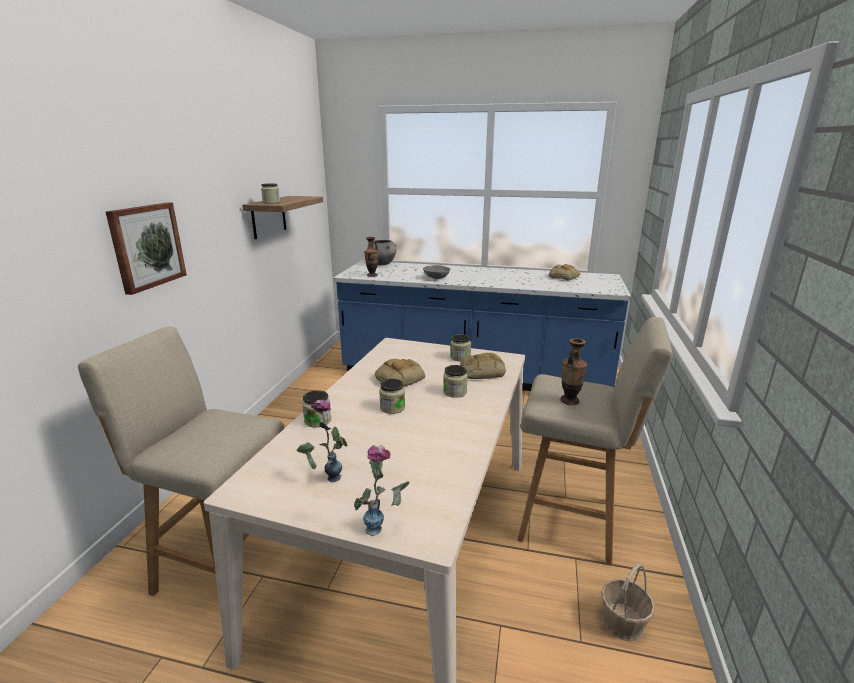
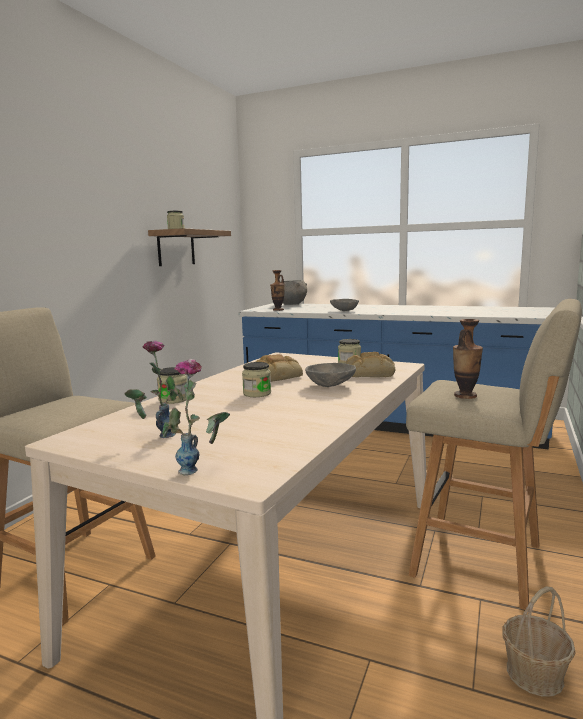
camera: 10 degrees right, 10 degrees down
picture [106,202,187,295] -> none
jar [443,365,468,398] -> grey bowl [305,363,356,387]
bread [549,264,580,281] -> none

